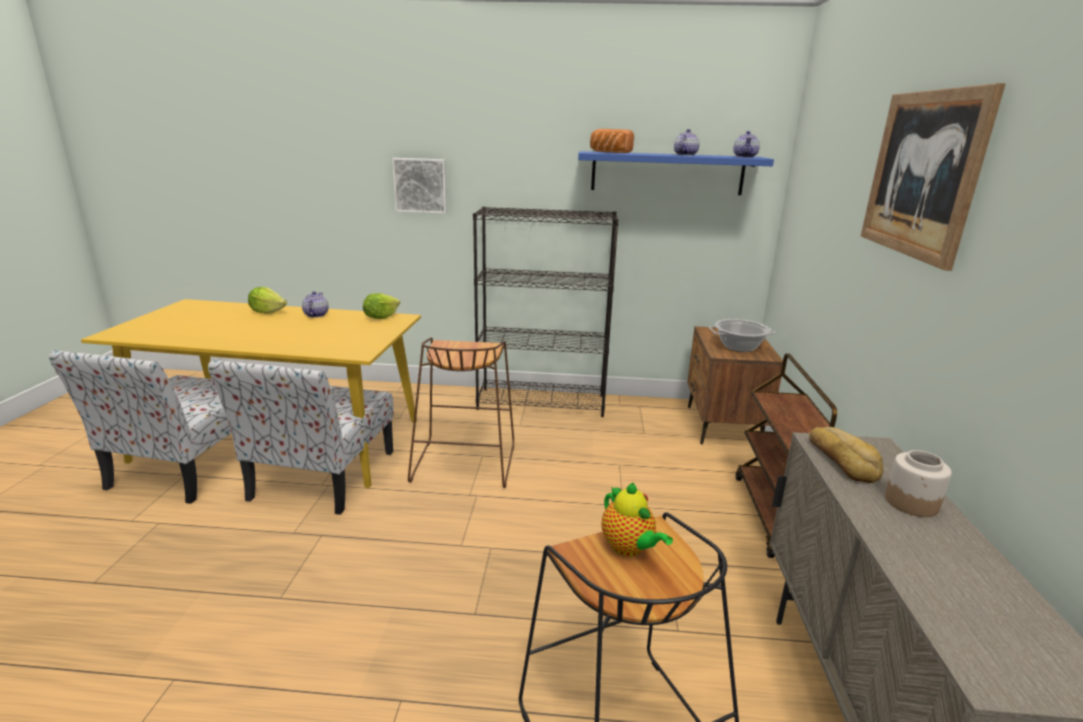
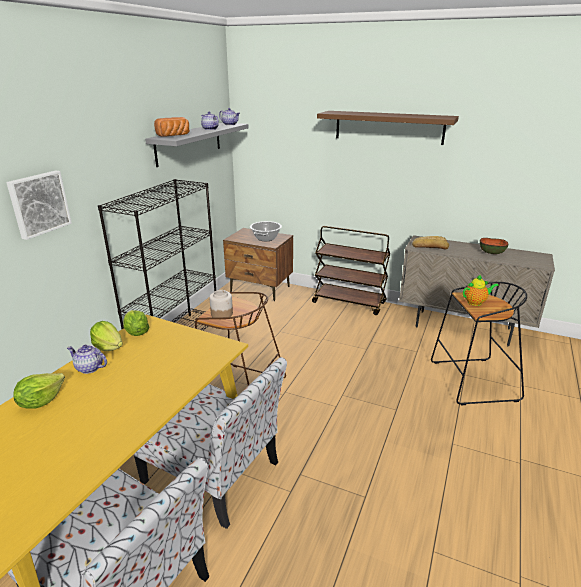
camera: 70 degrees left, 5 degrees up
blue shelf [578,151,774,195] -> grey shelf [145,122,248,167]
picture [861,83,1006,271] -> brown shelf [317,111,459,145]
jar [885,450,952,517] -> jar moved to [209,290,233,318]
none -> lettuce [90,321,123,351]
none -> bowl [480,238,509,254]

